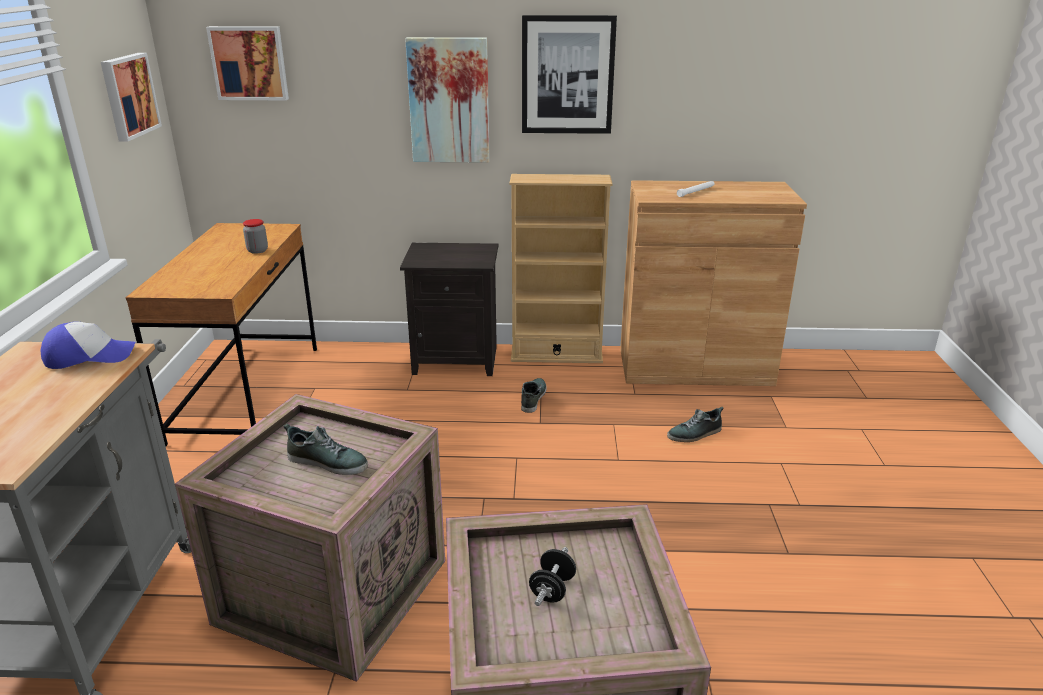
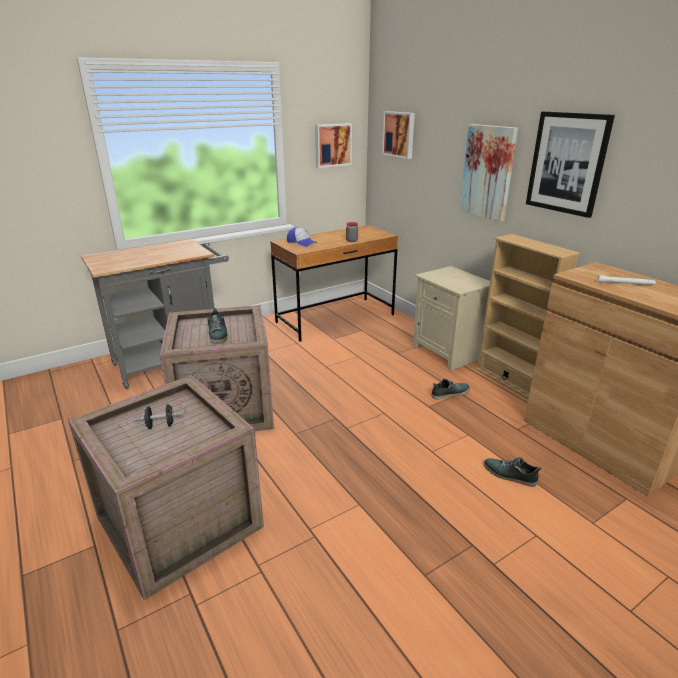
camera: 55 degrees right, 0 degrees up
cap [41,322,135,369] -> cap moved to [287,227,317,247]
black nightstand [400,243,498,376] -> beige nightstand [413,266,490,371]

